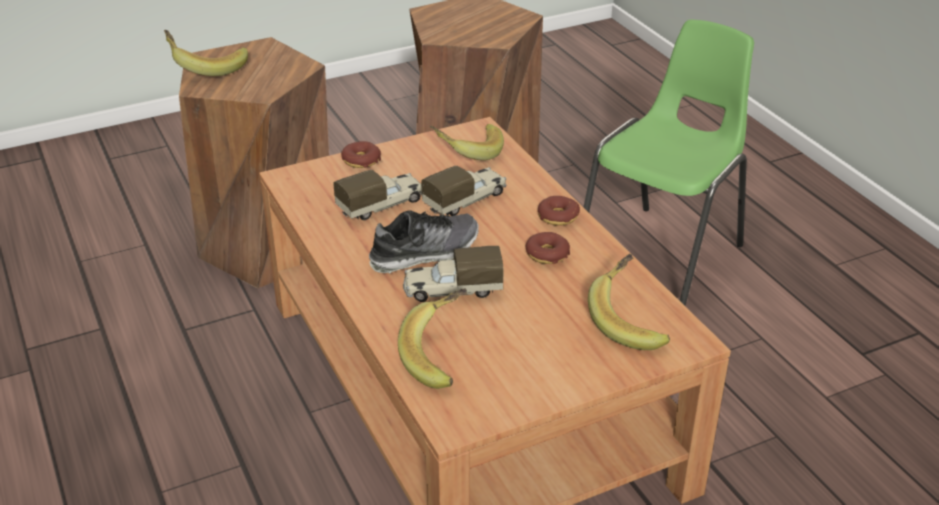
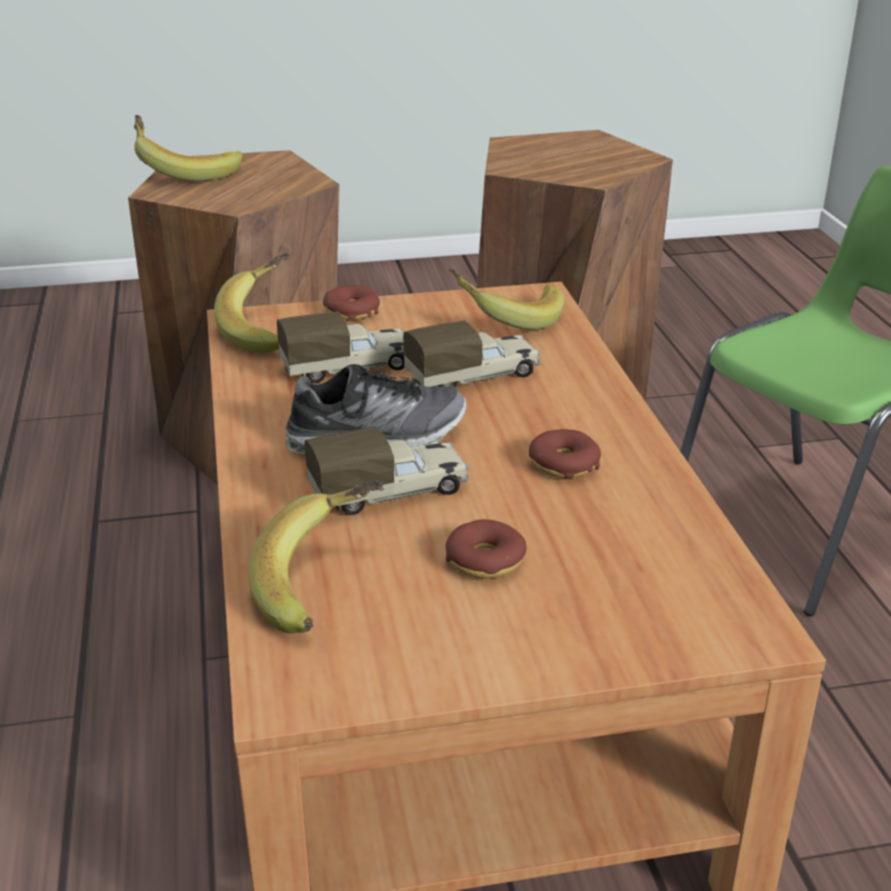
camera: 15 degrees right, 5 degrees down
toy truck [403,246,503,302] -> toy truck turned 150 degrees clockwise [304,427,469,515]
donut [538,196,580,226] -> donut moved to [446,519,527,578]
banana [588,254,670,350] -> banana moved to [214,253,291,354]

